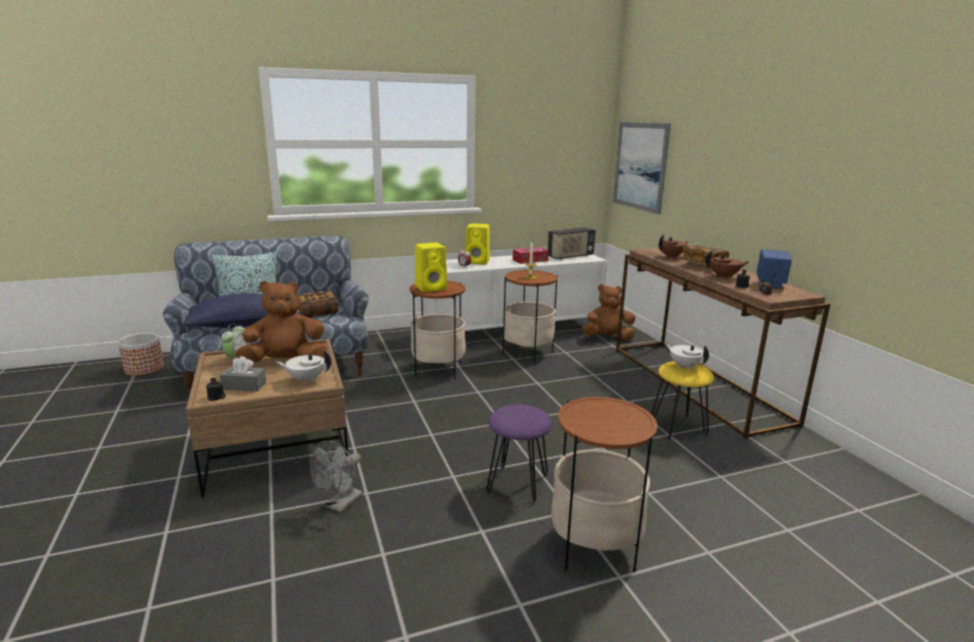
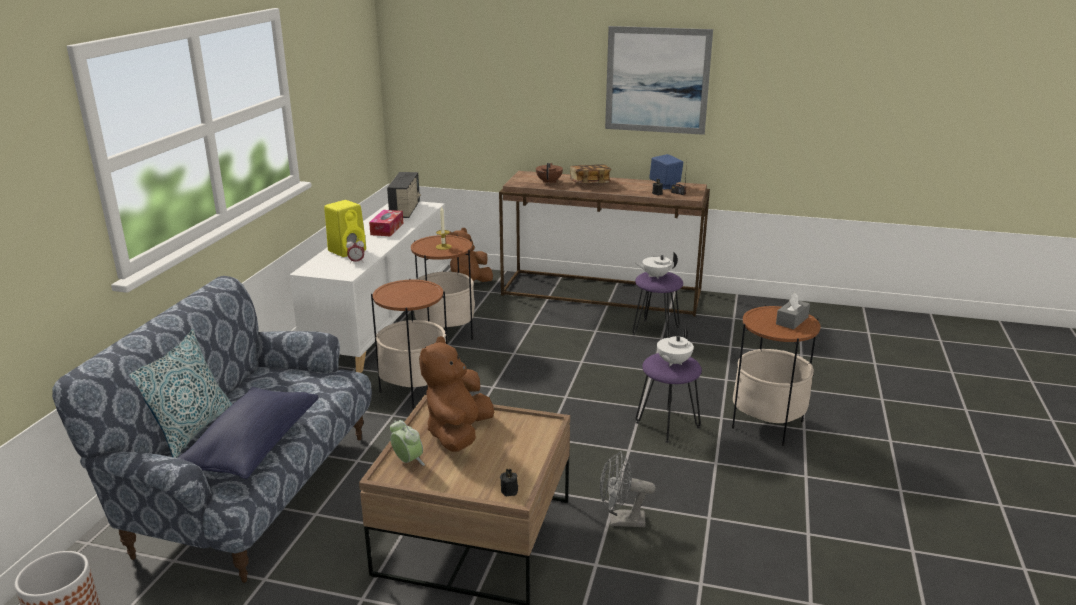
camera: 55 degrees left, 5 degrees up
grey tissue box [220,356,266,391] -> grey tissue box moved to [776,292,810,330]
white teapot [276,350,331,384] -> white teapot moved to [657,327,694,366]
book [296,291,338,318] -> none
grey fan [310,440,363,513] -> grey fan turned 120 degrees clockwise [600,451,656,527]
yellow speaker [415,242,447,292] -> none
picture [613,122,671,214] -> picture moved to [605,26,713,135]
yellow stool [651,361,714,440] -> purple stool [632,272,683,338]
brown teapot [705,251,750,279] -> none

